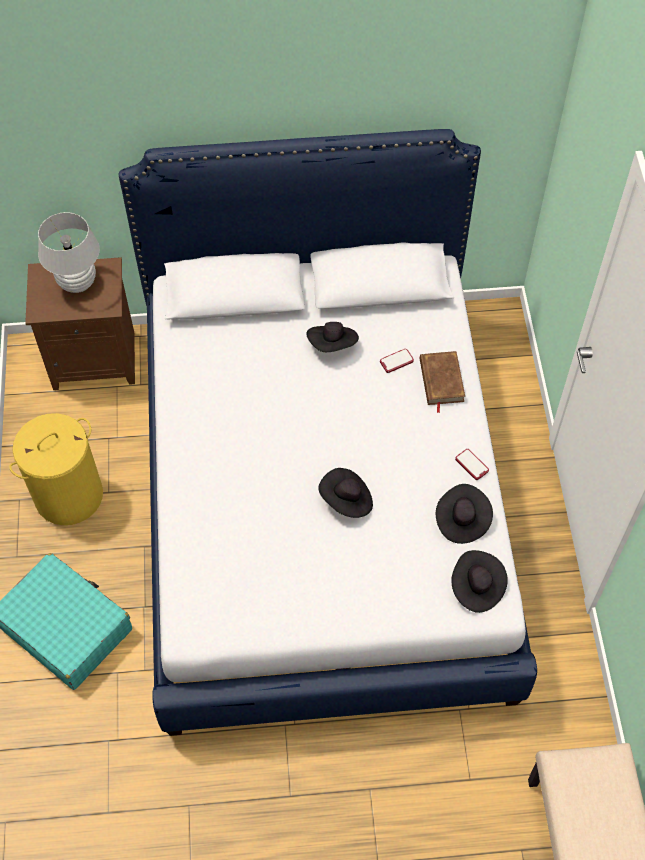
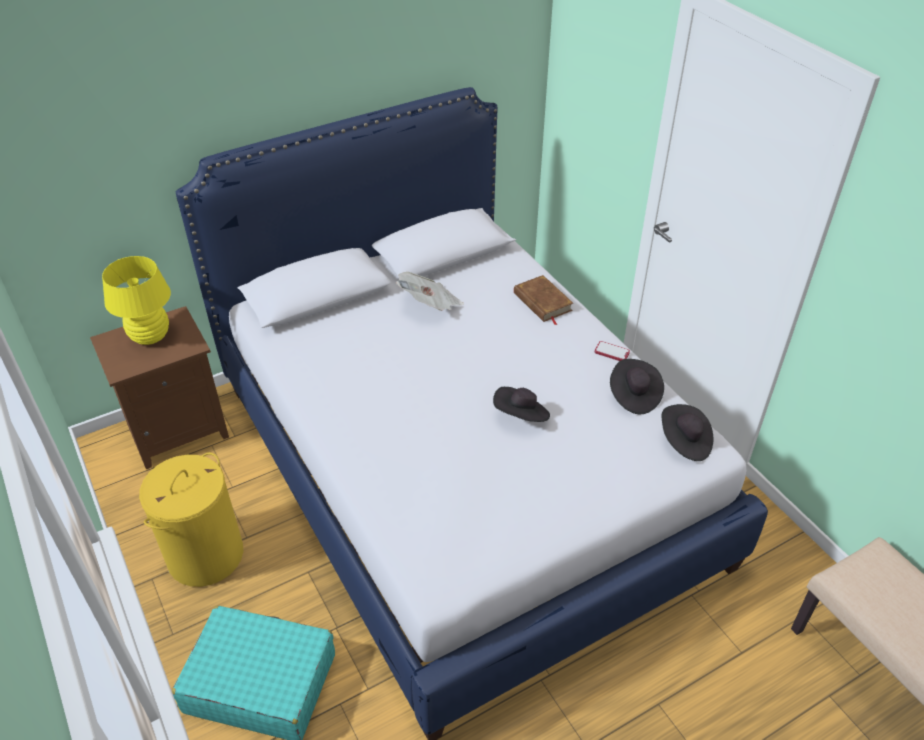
camera: 25 degrees left, 15 degrees down
white table lamp [38,212,100,293] -> yellow table lamp [102,256,171,345]
black hat [306,322,359,352] -> newspaper [396,272,464,311]
phone [380,349,414,373] -> none

